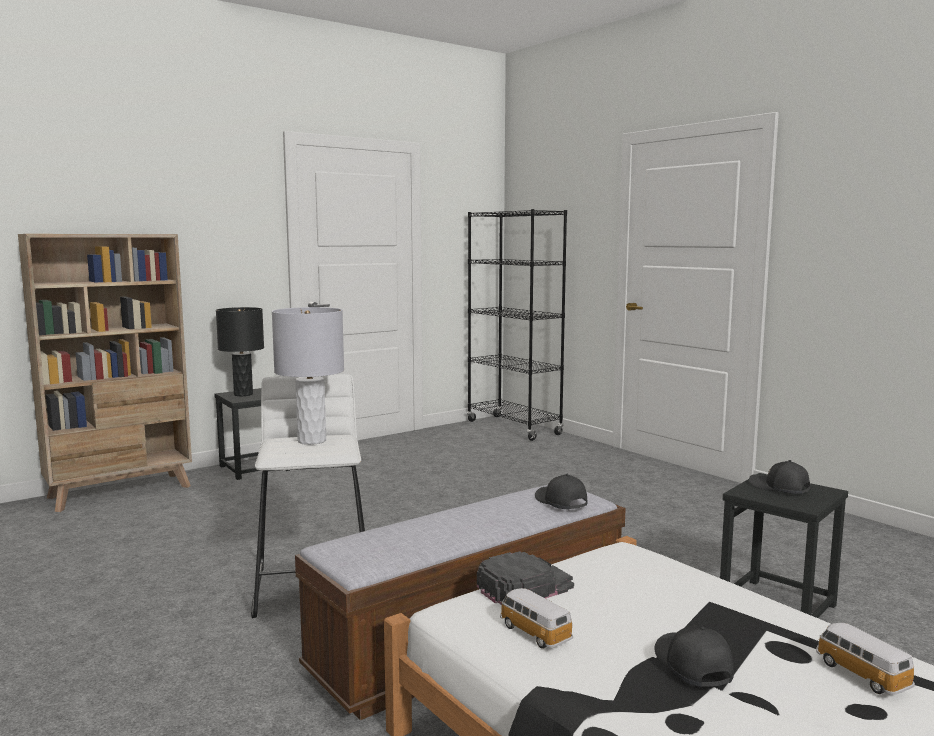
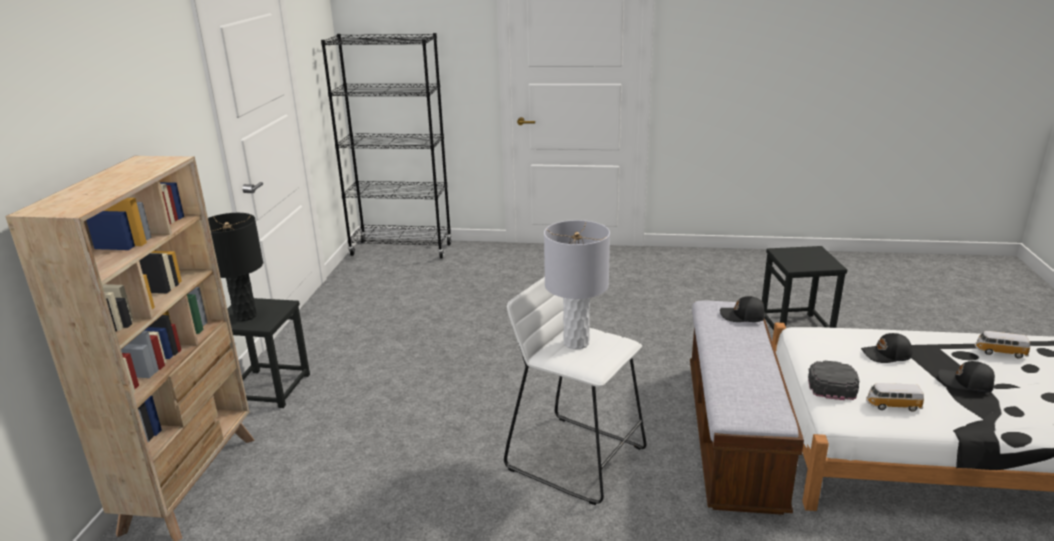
camera: 45 degrees left, 15 degrees up
black cap [749,460,810,494] -> black cap moved to [861,333,912,363]

